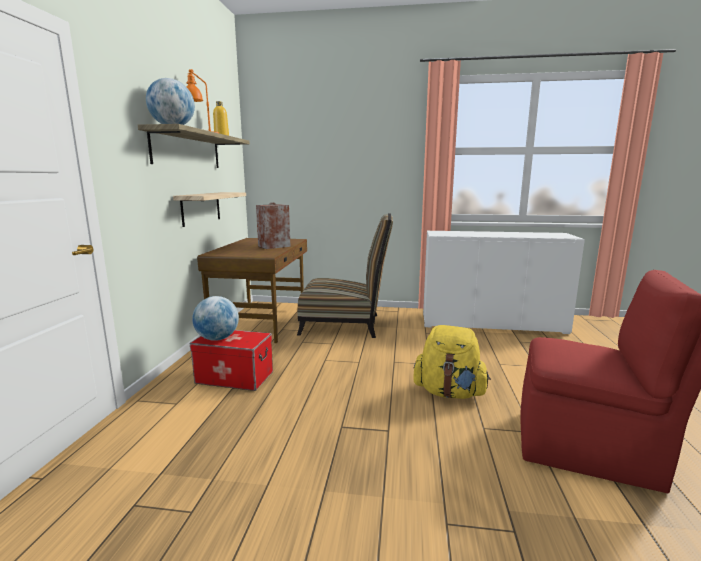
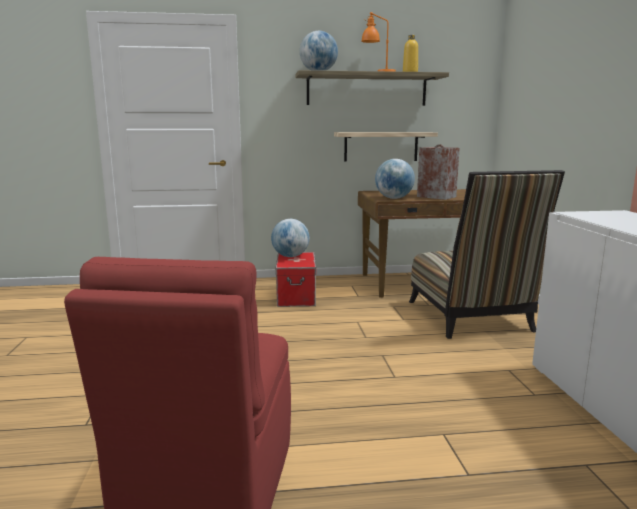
camera: 75 degrees right, 0 degrees up
yellow backpack [413,325,491,399] -> none
none -> globe [375,159,415,199]

